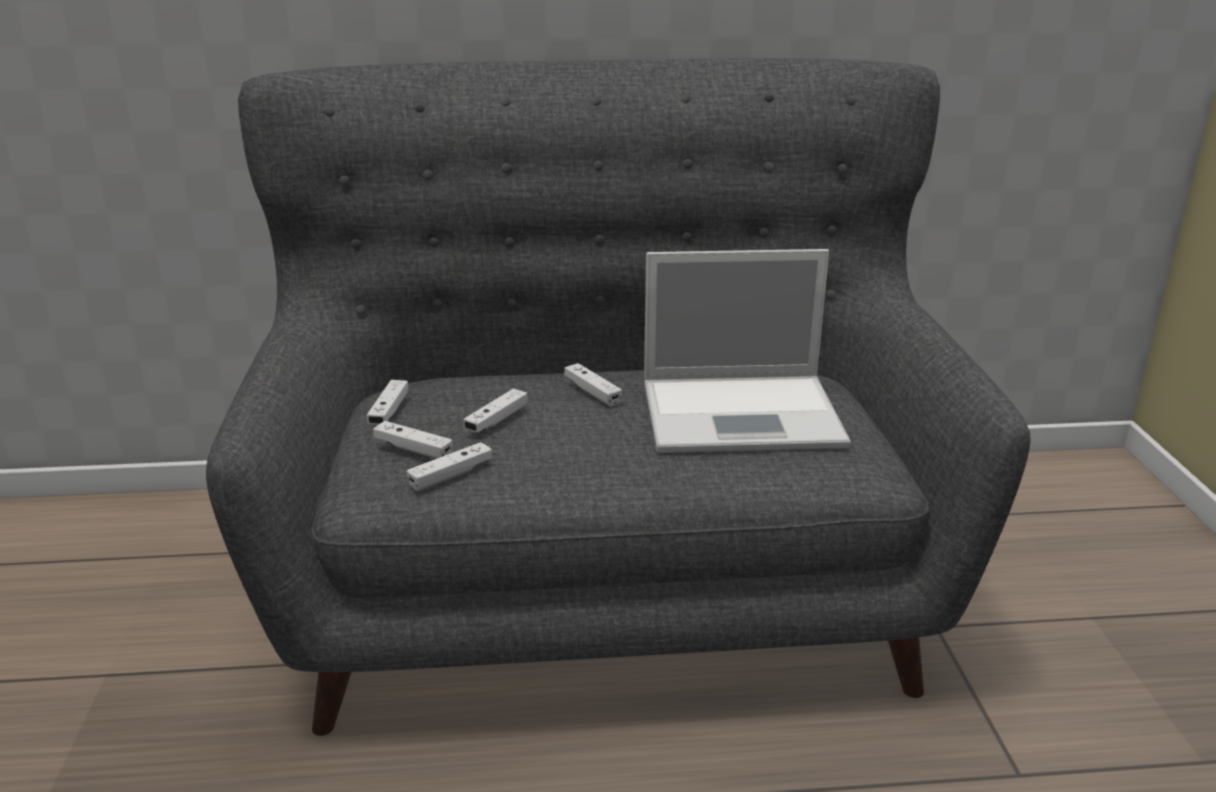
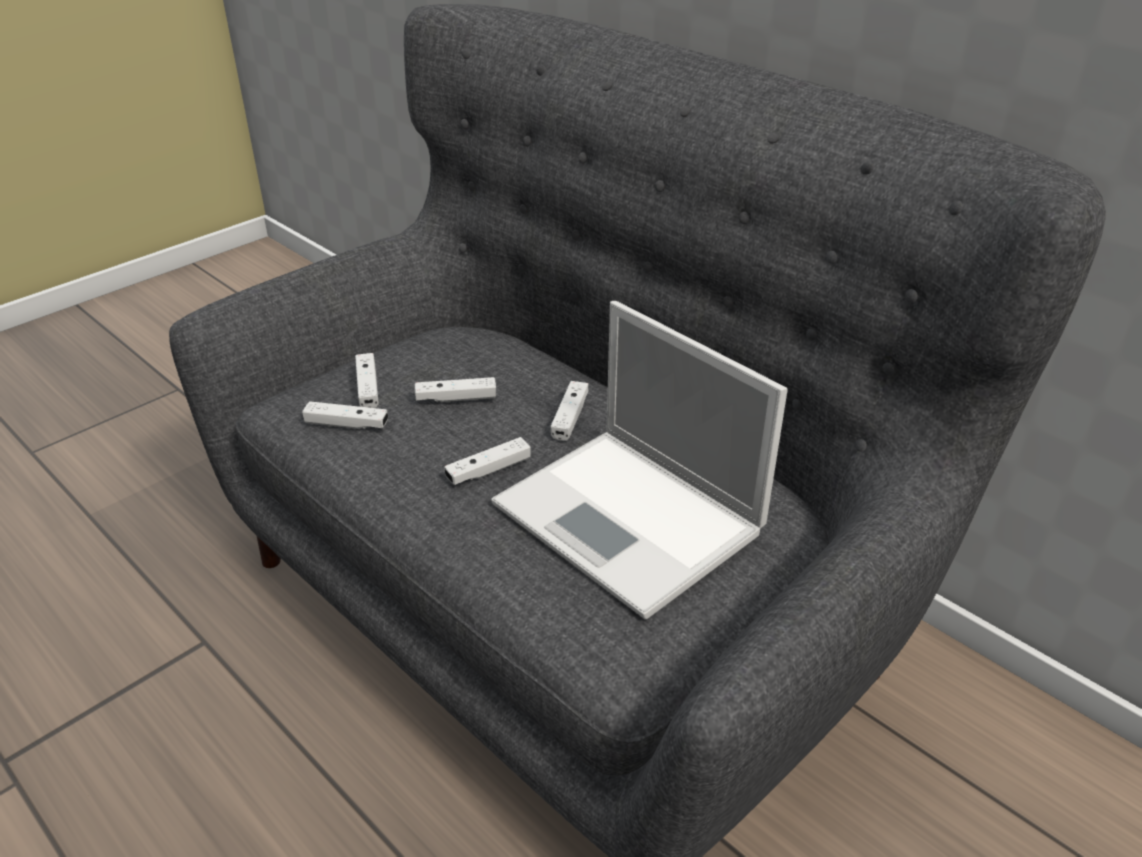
camera: 50 degrees right, 10 degrees up
white game controller [367,380,409,425] -> white game controller moved to [445,437,531,485]

